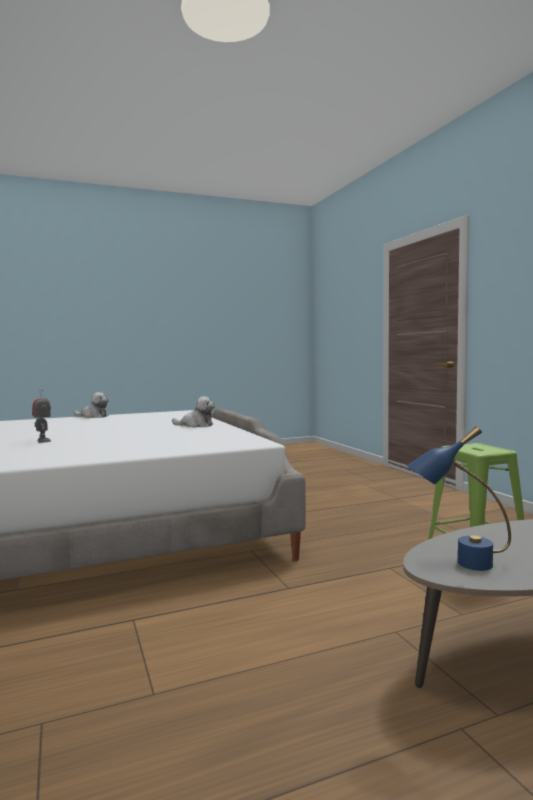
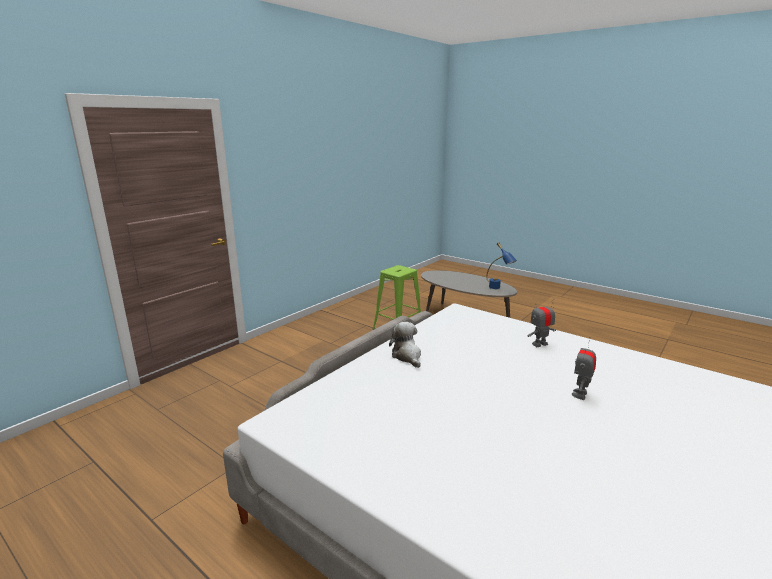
camera: 120 degrees left, 15 degrees up
plush toy [74,392,109,418] -> none
none -> toy robot [528,299,556,347]

